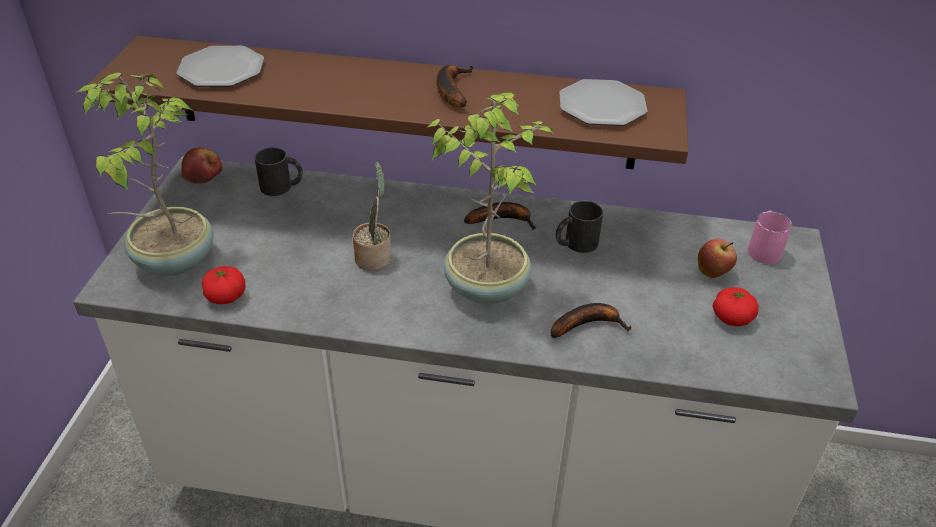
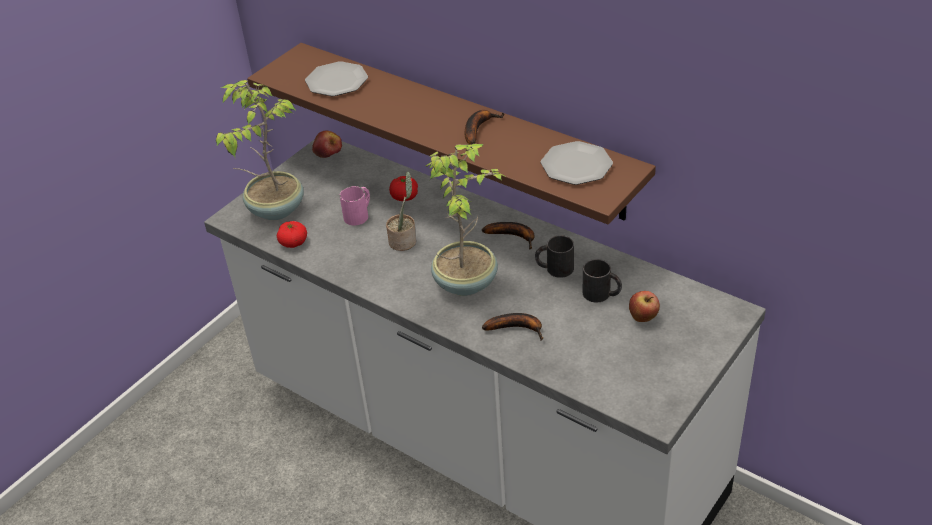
camera: 30 degrees right, 0 degrees up
black mug [254,147,303,196] -> black mug moved to [582,259,622,303]
tomato [713,287,759,326] -> tomato moved to [389,176,418,201]
pink mug [748,211,792,264] -> pink mug moved to [340,186,370,225]

